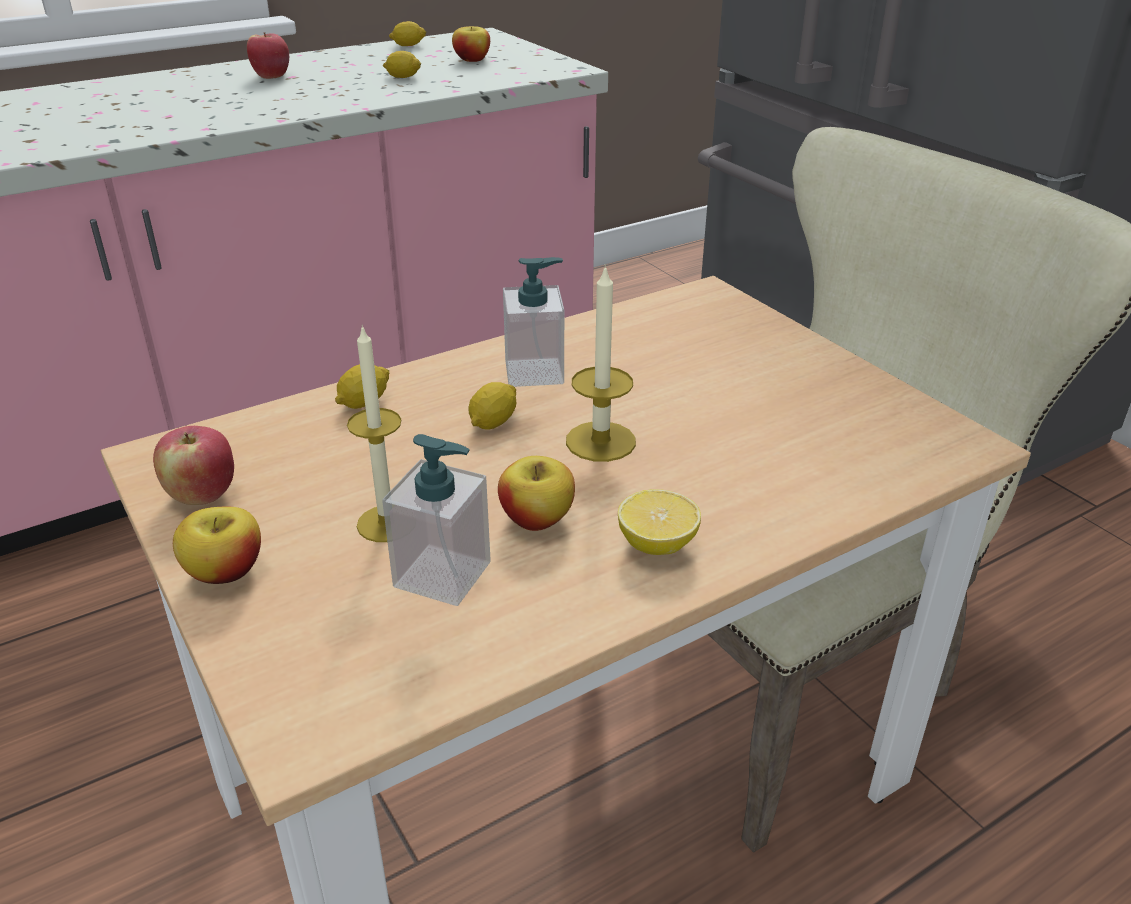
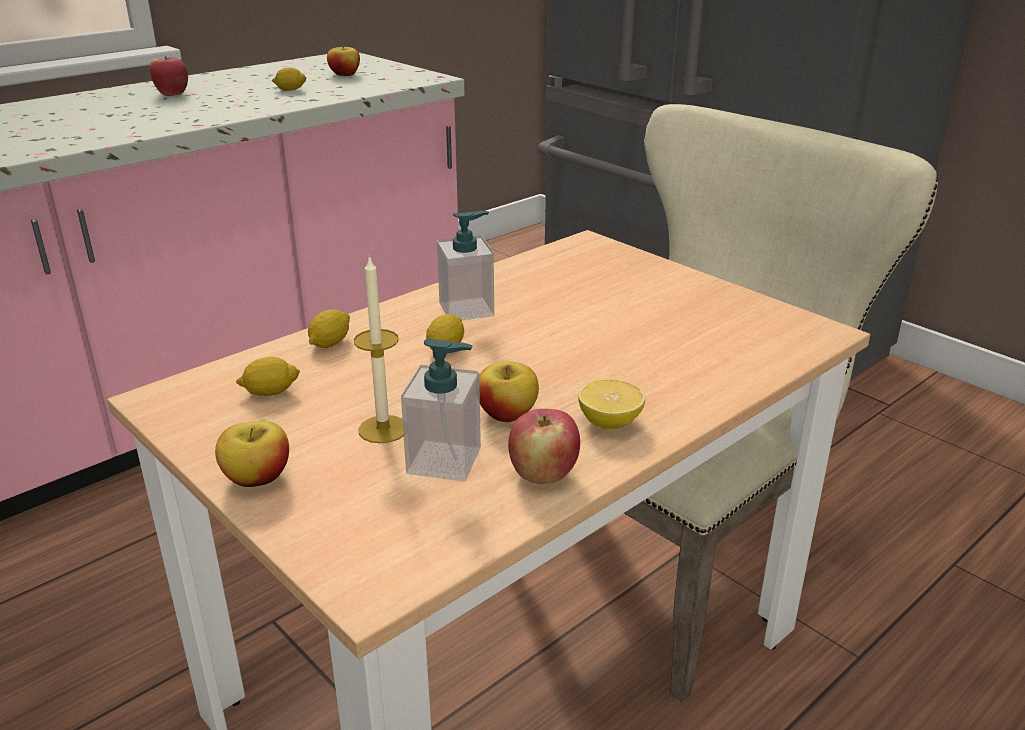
camera: 10 degrees left, 5 degrees down
apple [153,426,234,505] -> apple moved to [508,409,580,484]
lemon [389,21,426,46] -> lemon moved to [236,357,300,396]
candle [566,264,636,462] -> none

